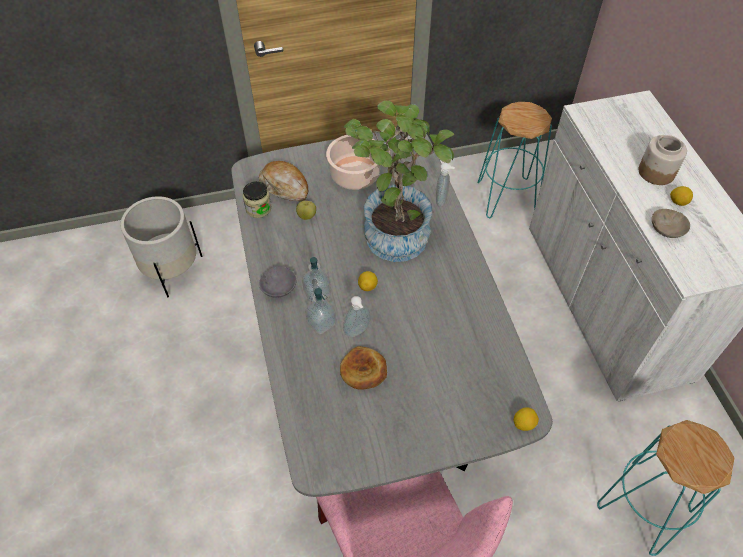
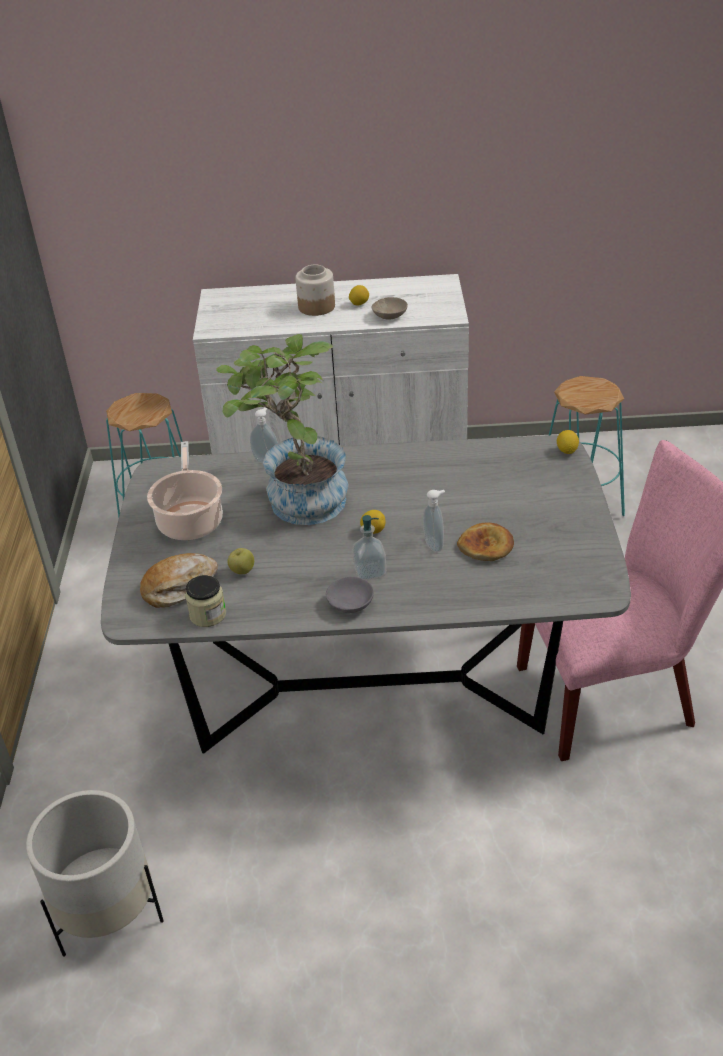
camera: 75 degrees left, 15 degrees down
soap dispenser [305,288,336,335] -> none

